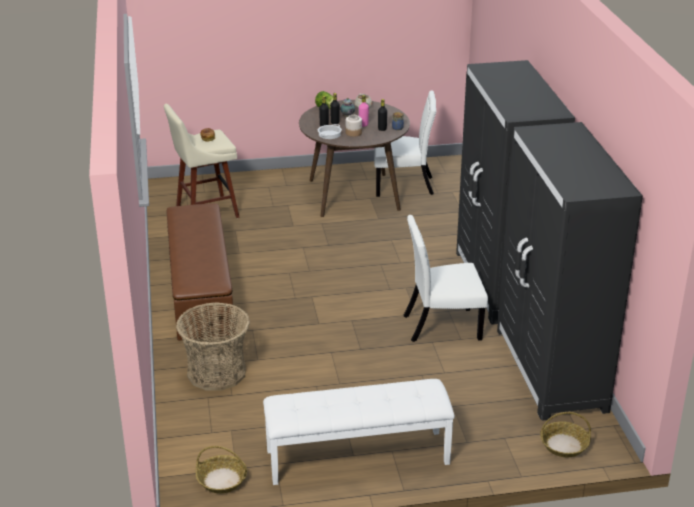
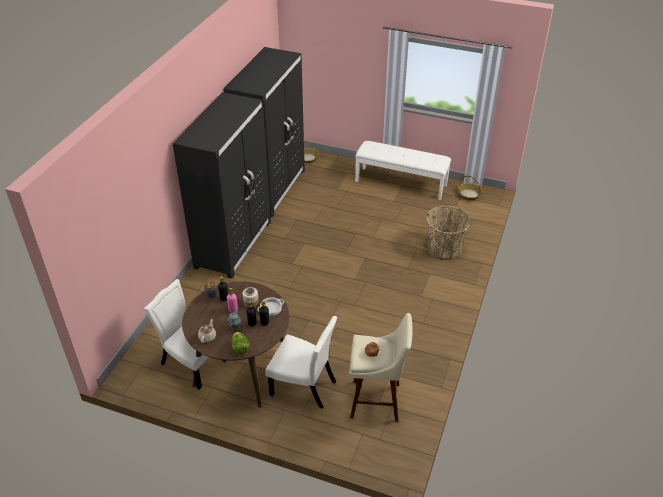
camera: 150 degrees left, 10 degrees up
brown bench [167,203,235,341] -> none
white chair [404,215,488,342] -> white chair moved to [265,316,337,409]

